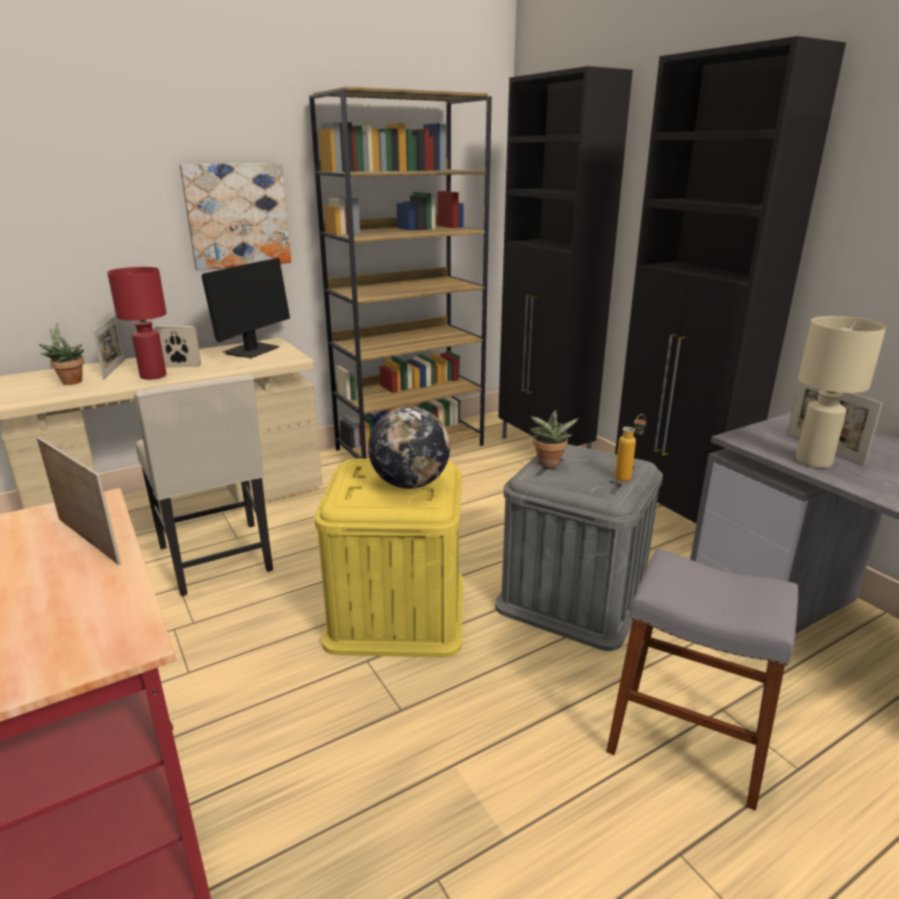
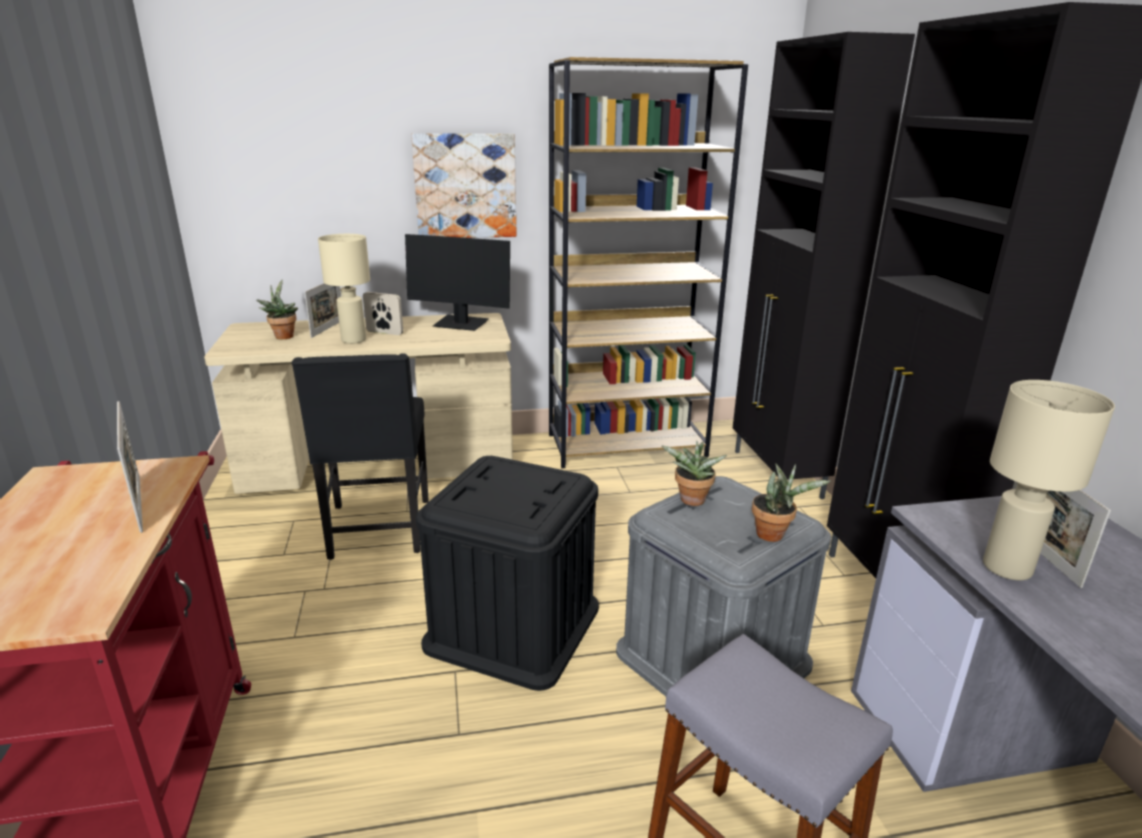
camera: 20 degrees right, 0 degrees up
red table lamp [107,267,167,380] -> beige table lamp [318,234,370,344]
beige chair [134,374,273,596] -> black chair [291,353,428,560]
monitor [202,258,290,358] -> monitor turned 60 degrees clockwise [405,234,510,331]
yellow storage box [314,459,463,658] -> black storage box [416,456,599,691]
globe [368,407,450,489] -> none
bottle [615,414,646,481] -> potted plant [752,464,831,542]

